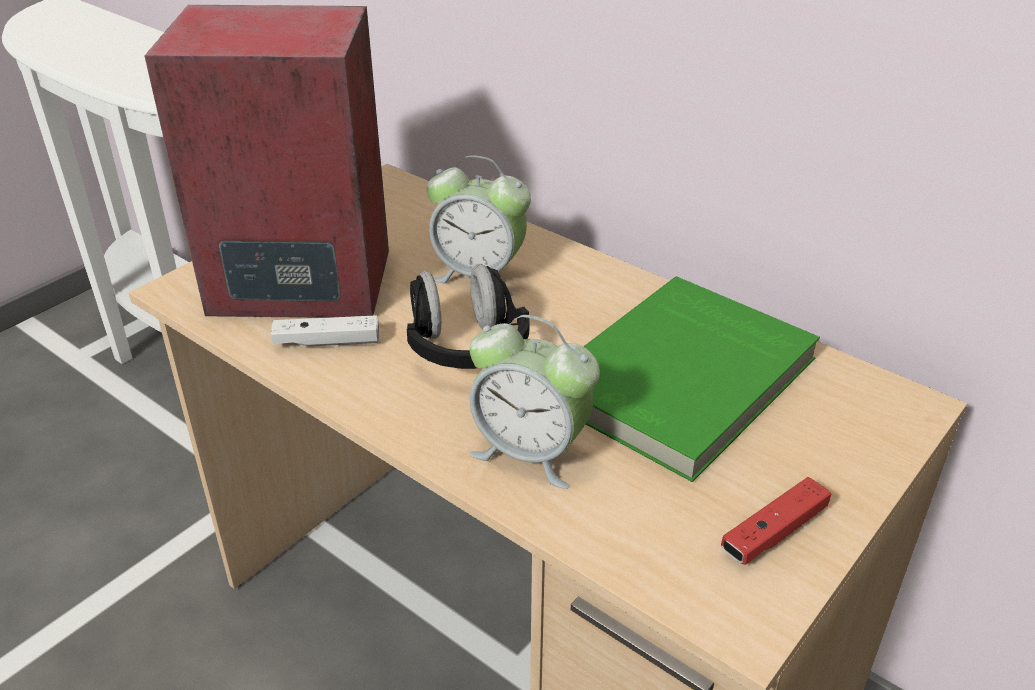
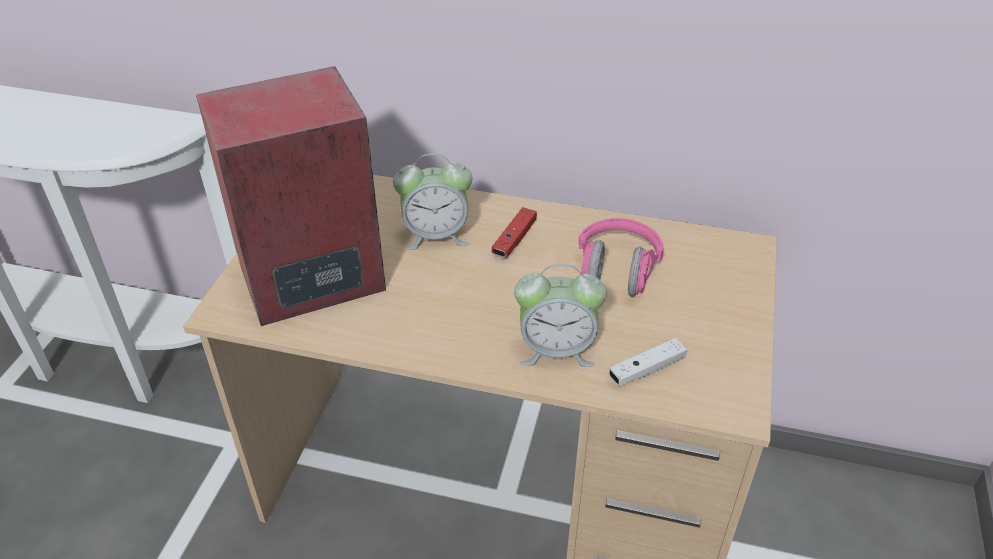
camera: 25 degrees left, 5 degrees up
white game controller [270,315,379,346] -> white game controller moved to [609,338,687,386]
black headphones [407,264,530,369] -> none
green book [583,276,820,482] -> pink headphones [578,218,664,297]
red game controller [721,477,831,565] -> red game controller moved to [492,207,537,258]

